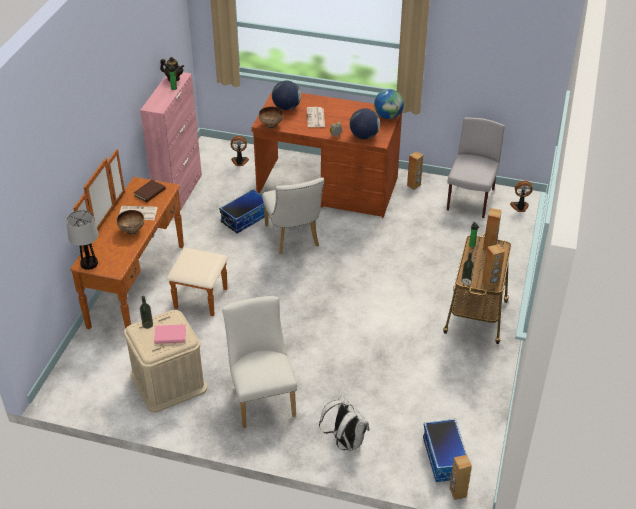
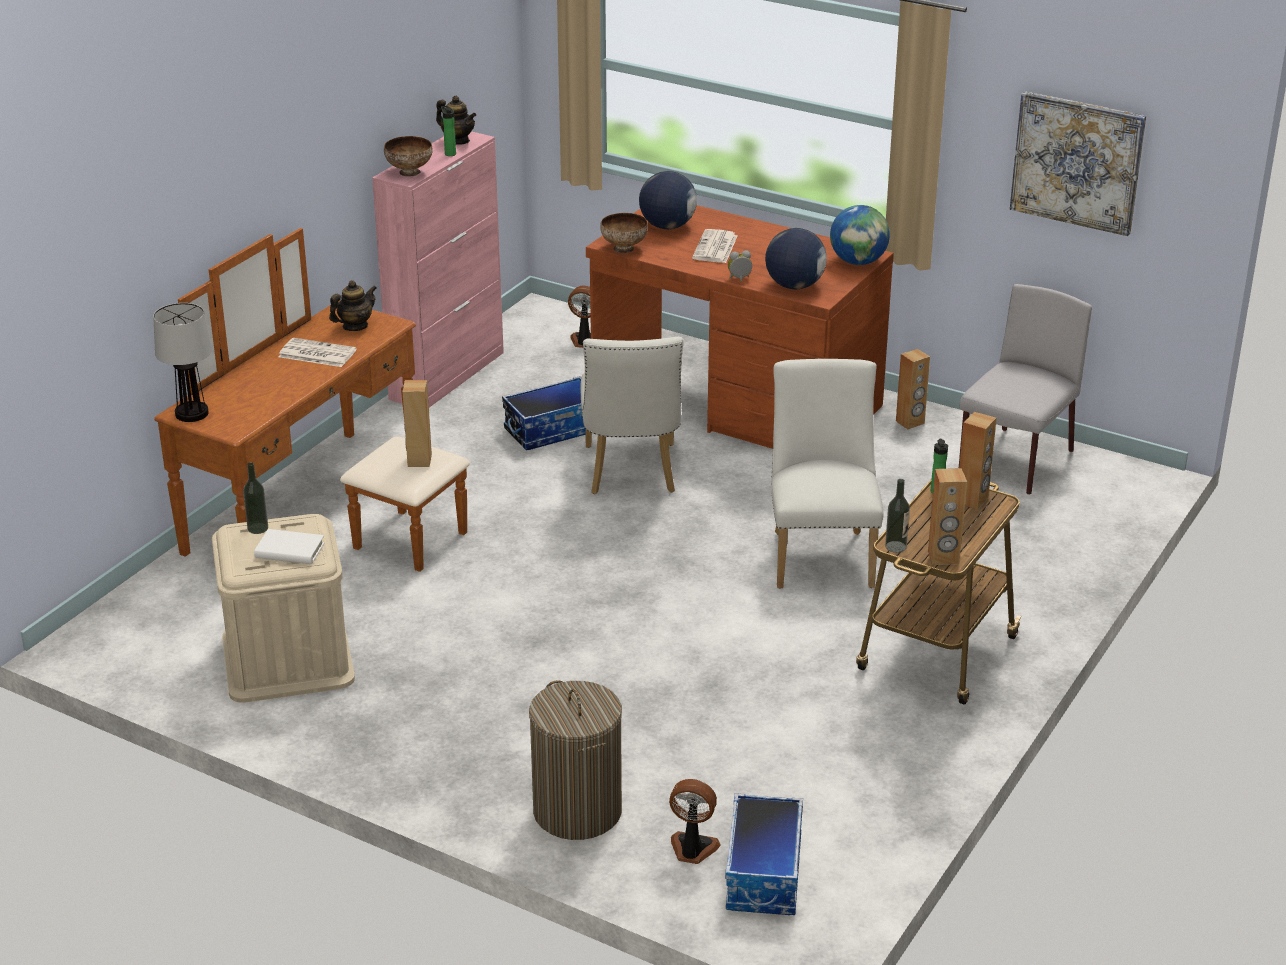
camera: 15 degrees right, 10 degrees down
bowl [117,210,144,234] -> bowl moved to [384,136,433,177]
brown book [134,180,166,202] -> teapot [329,280,376,331]
pink book [154,324,186,344] -> white book [254,529,325,564]
white chair [222,296,297,428] -> white chair moved to [772,359,883,589]
white backpack [319,396,369,452] -> laundry basket [529,680,622,840]
brown speaker [449,455,472,500] -> brown speaker moved to [403,380,432,467]
fan [510,181,533,212] -> fan moved to [669,779,721,864]
none -> picture [1010,91,1146,236]

